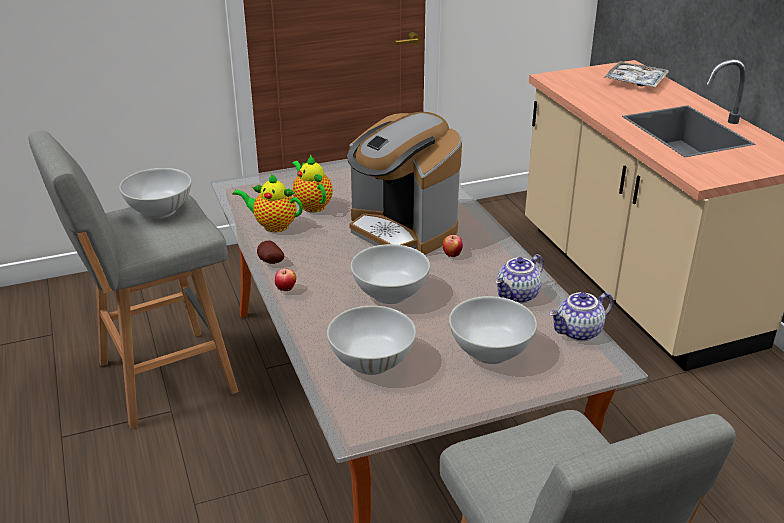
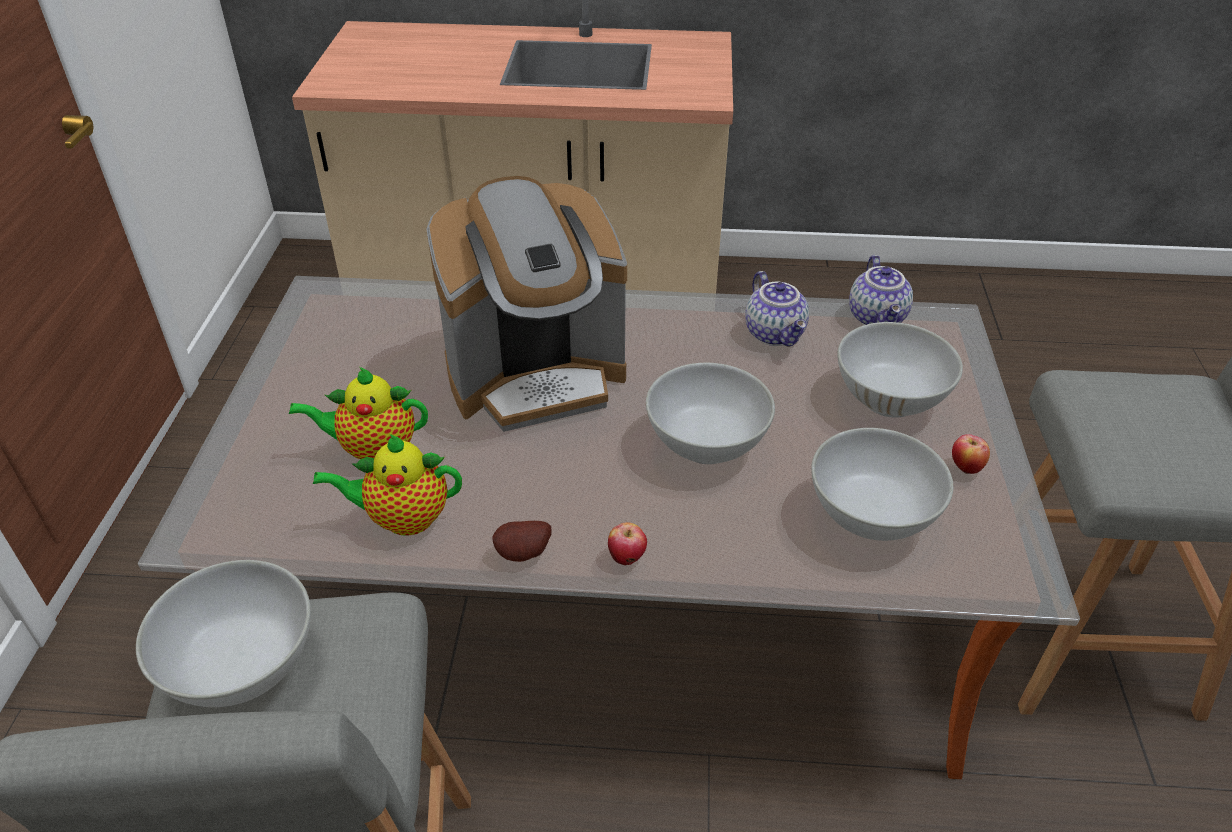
camera: 65 degrees left, 10 degrees up
teapot [233,174,303,232] -> teapot turned 45 degrees clockwise [313,434,462,536]
apple [443,235,463,257] -> apple moved to [952,434,990,474]
tray [603,61,669,87] -> none

